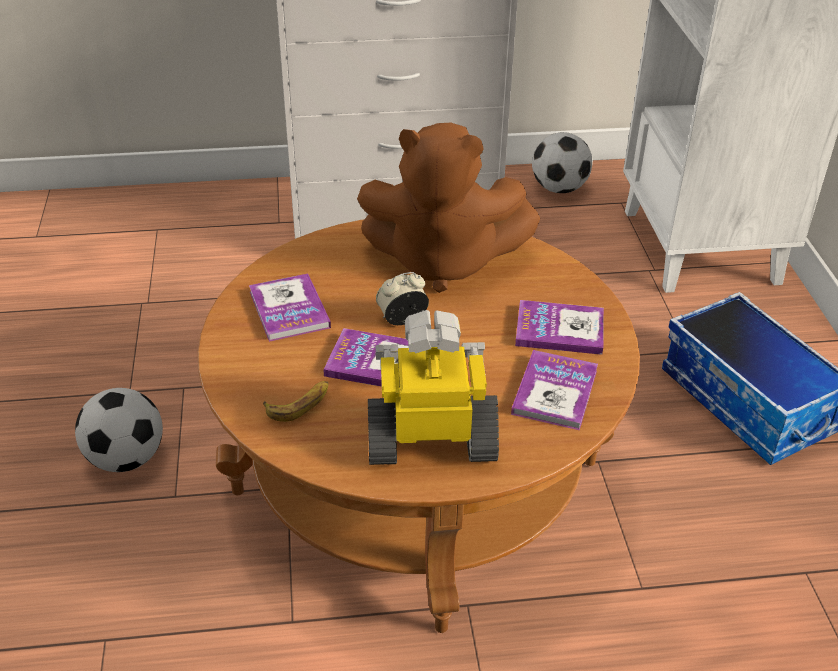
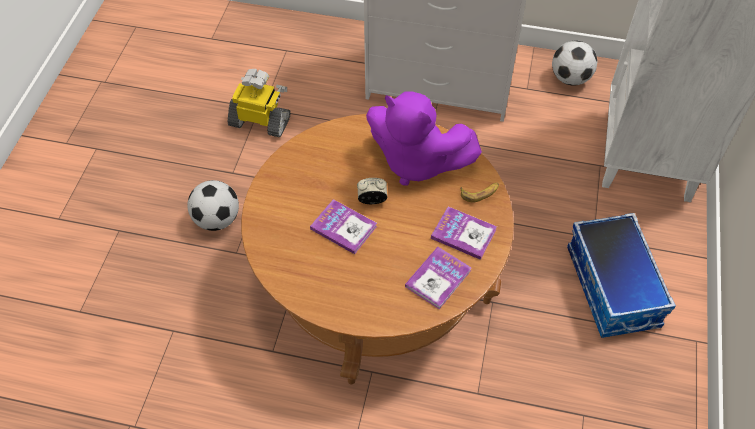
camera: 20 degrees right, 15 degrees up
book [249,274,331,342] -> none
banana [263,381,329,422] -> banana moved to [460,183,499,203]
brown plush toy [357,123,540,293] -> purple plush toy [366,91,482,186]
toy robot [368,310,499,465] -> toy robot moved to [227,69,291,137]

